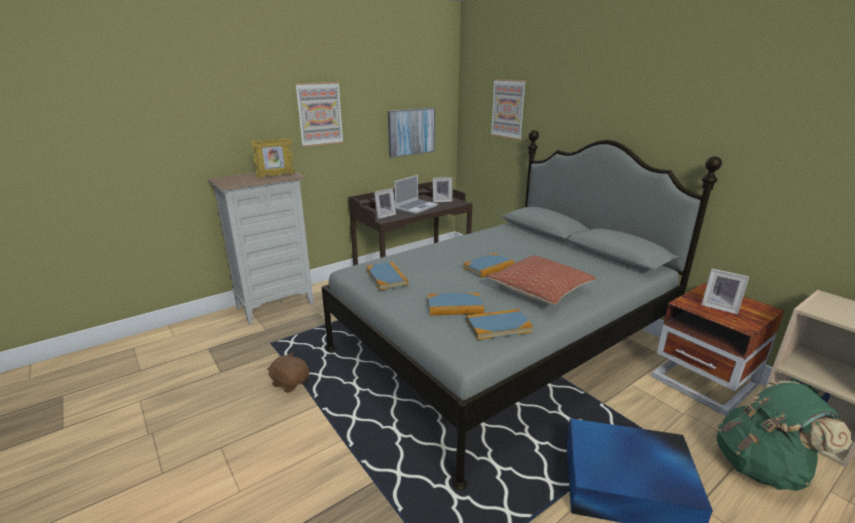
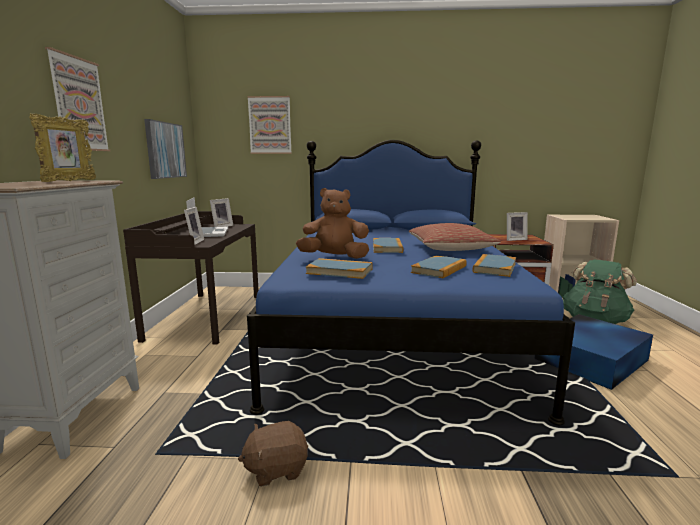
camera: 50 degrees left, 10 degrees down
grey bed [322,130,722,490] -> blue bed [247,140,575,426]
none -> brown plush toy [296,188,369,259]

